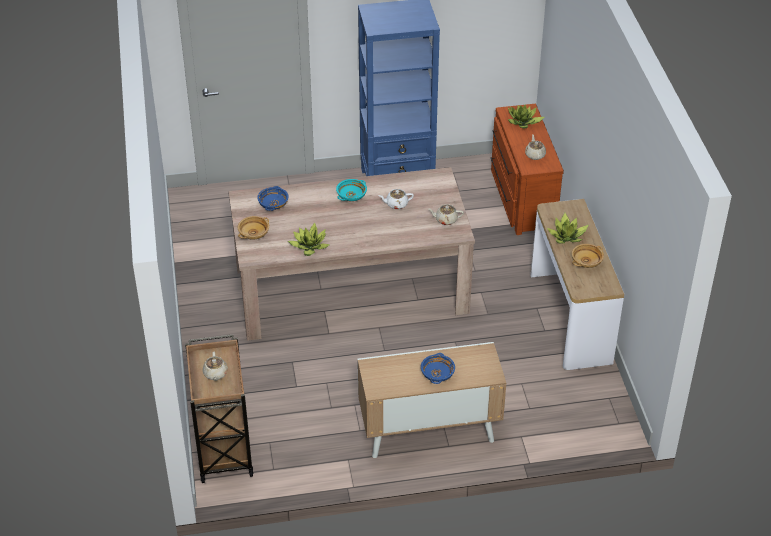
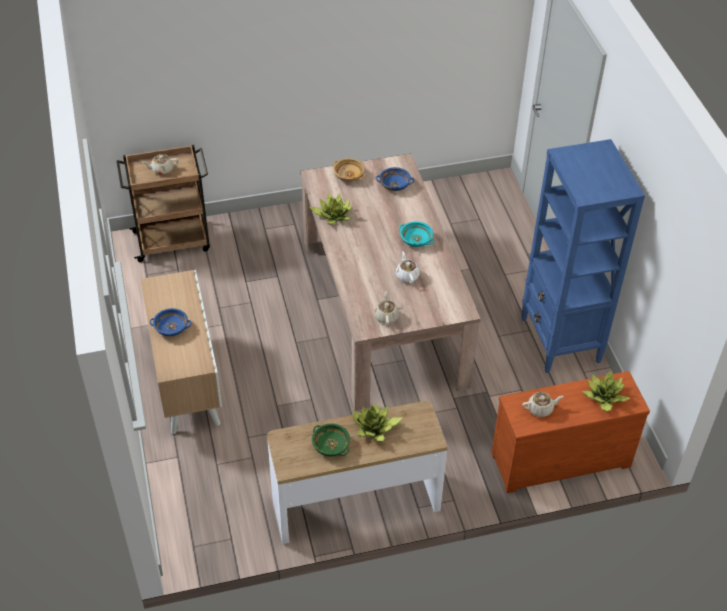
camera: 85 degrees right, 5 degrees up
beige bowl [572,244,604,268] -> green bowl [312,424,350,456]

